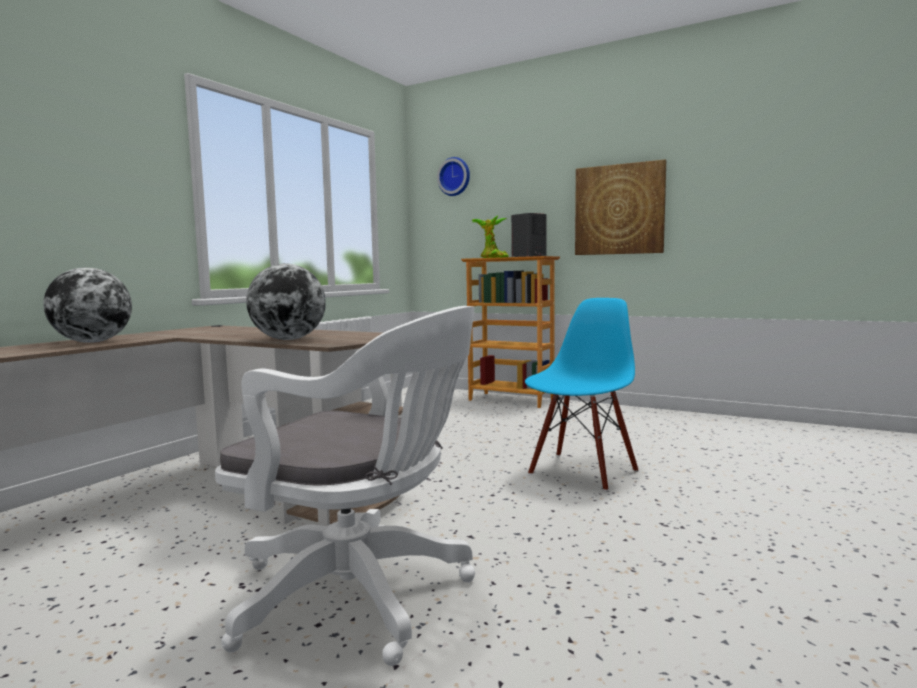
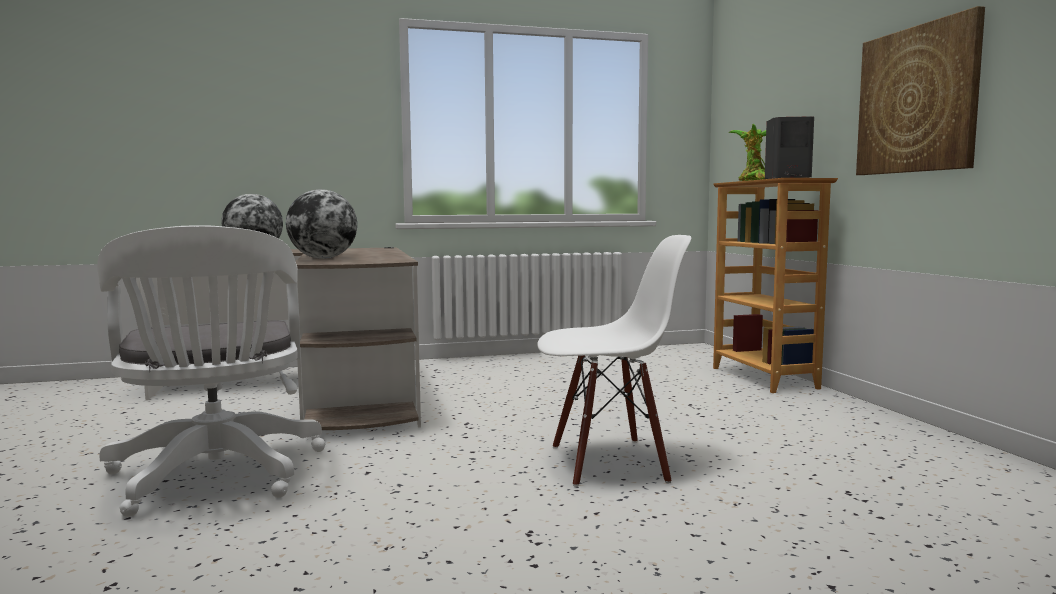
camera: 45 degrees right, 0 degrees up
wall clock [437,157,470,196] -> none
blue chair [525,298,638,491] -> white chair [537,235,691,487]

